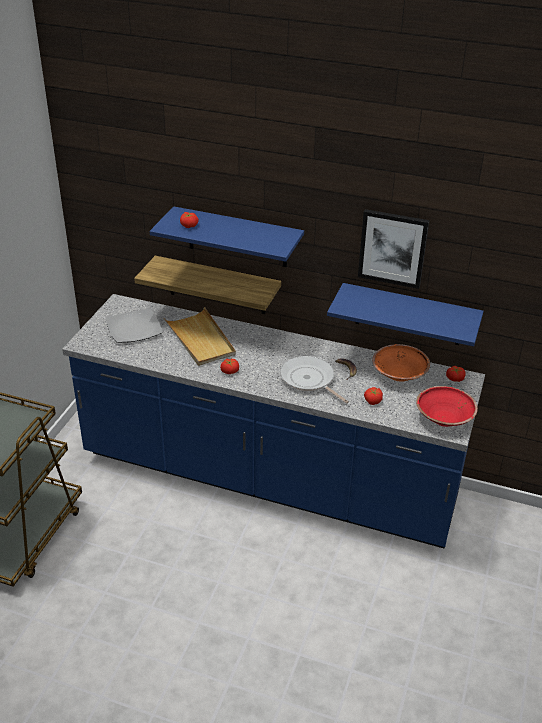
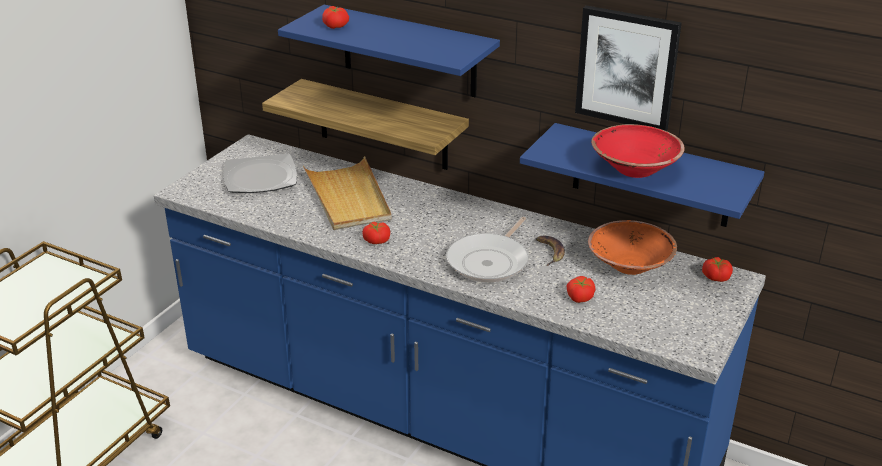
camera: 10 degrees right, 5 degrees down
frying pan [280,356,349,404] -> frying pan turned 120 degrees counterclockwise [447,217,529,282]
red bowl [416,386,478,427] -> red bowl moved to [591,124,685,178]

